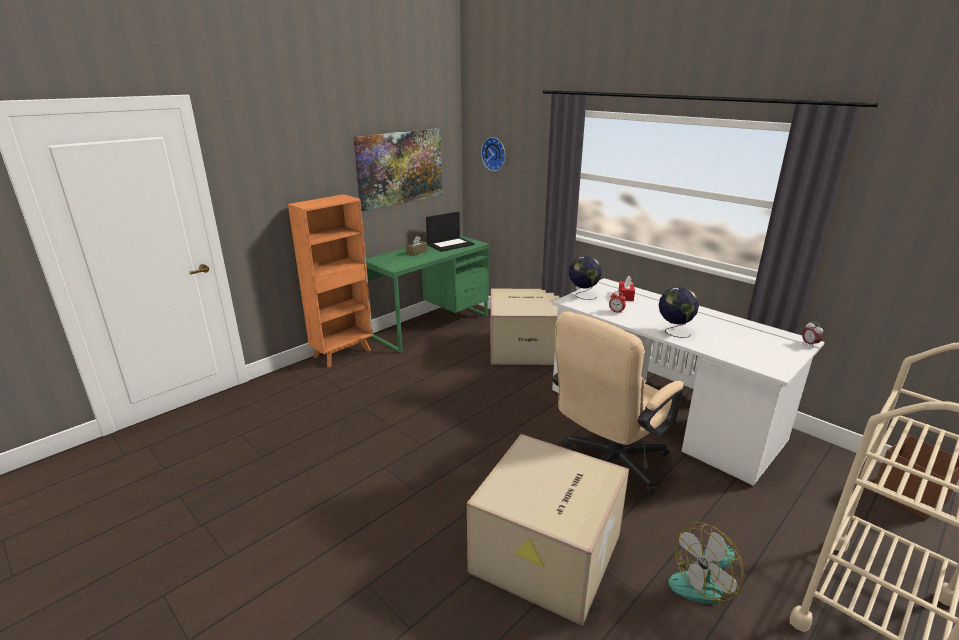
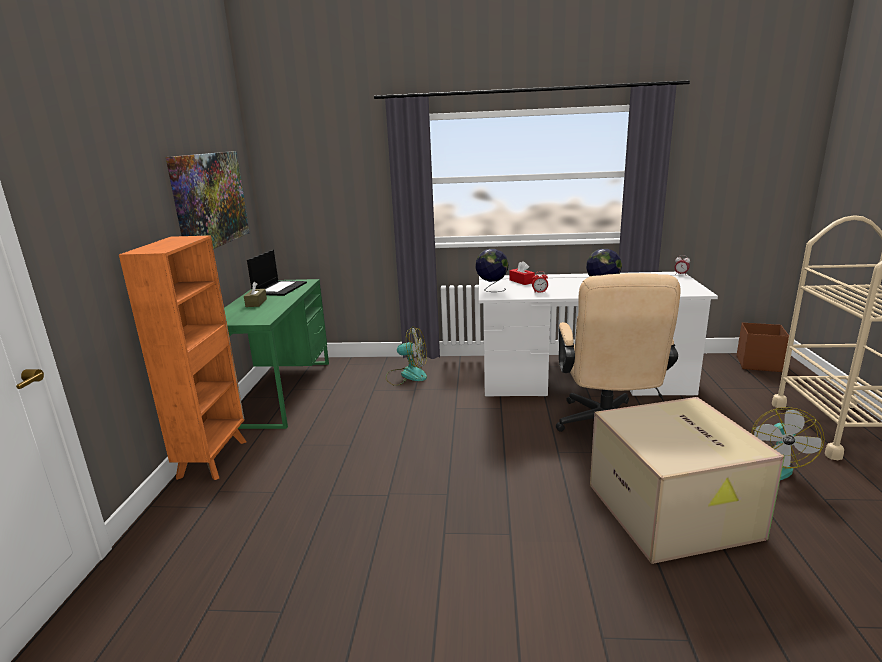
camera: 40 degrees left, 5 degrees down
wall clock [481,137,505,171] -> none
cardboard box [490,289,560,365] -> fan [386,326,427,386]

